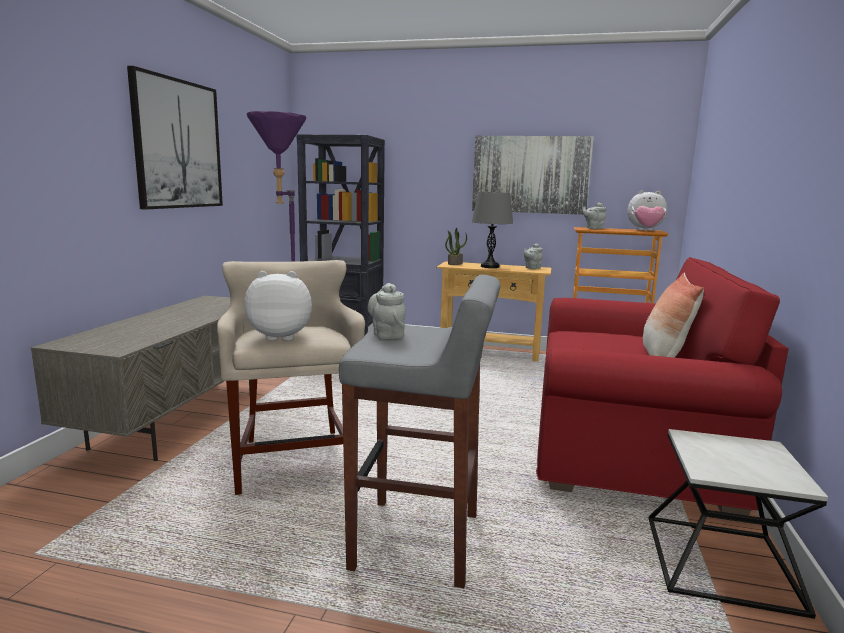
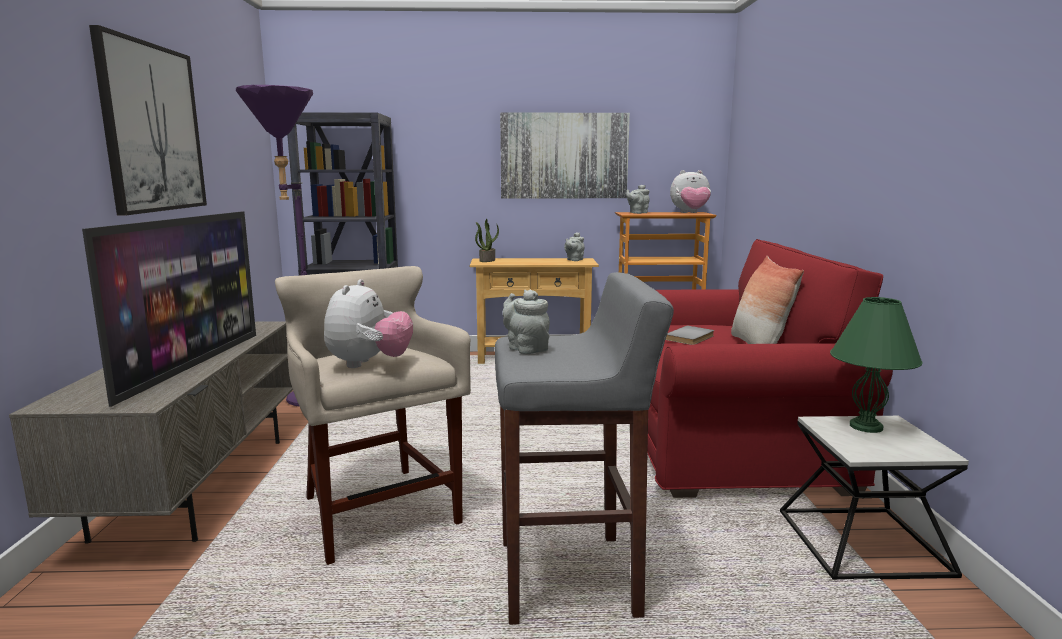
camera: 15 degrees left, 0 degrees up
plush toy [244,271,312,341] -> plush toy turned 120 degrees clockwise [324,279,413,368]
grey table lamp [472,192,513,268] -> none
none -> television [82,211,256,407]
none -> grey book [665,326,714,345]
none -> green table lamp [830,297,923,433]

